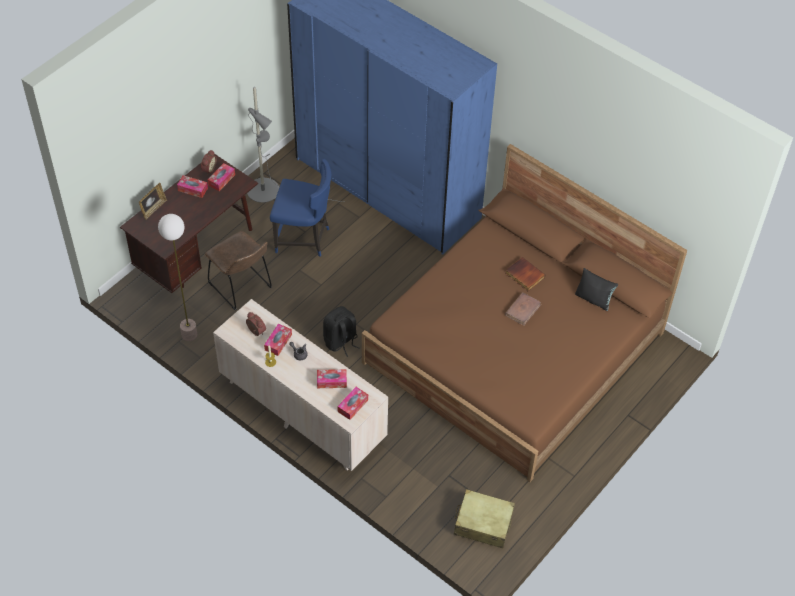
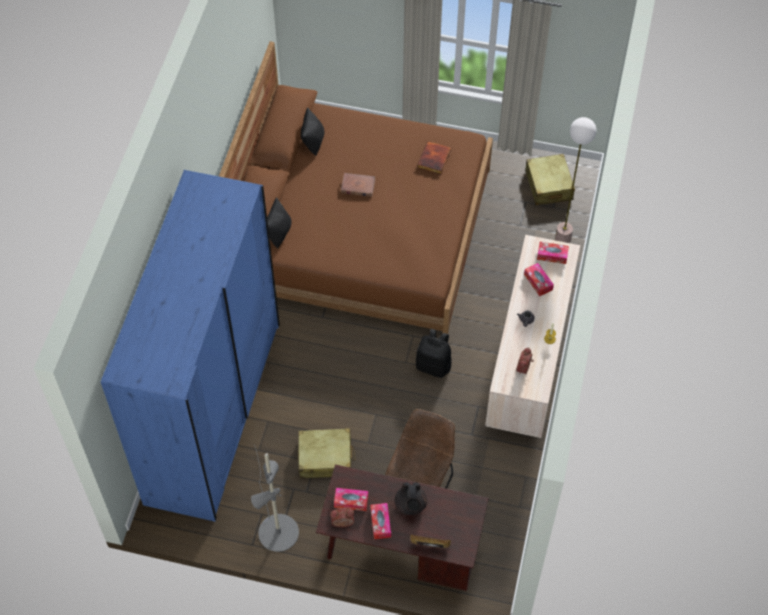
camera: 115 degrees left, 5 degrees up
floor lamp [158,214,197,341] -> floor lamp moved to [555,117,596,243]
tissue box [264,324,292,356] -> none
blue chair [270,159,331,257] -> beige suitcase [298,428,356,479]
book [505,257,545,291] -> book moved to [417,141,451,174]
none -> black pillow [267,197,292,249]
none -> black teapot [395,482,427,515]

